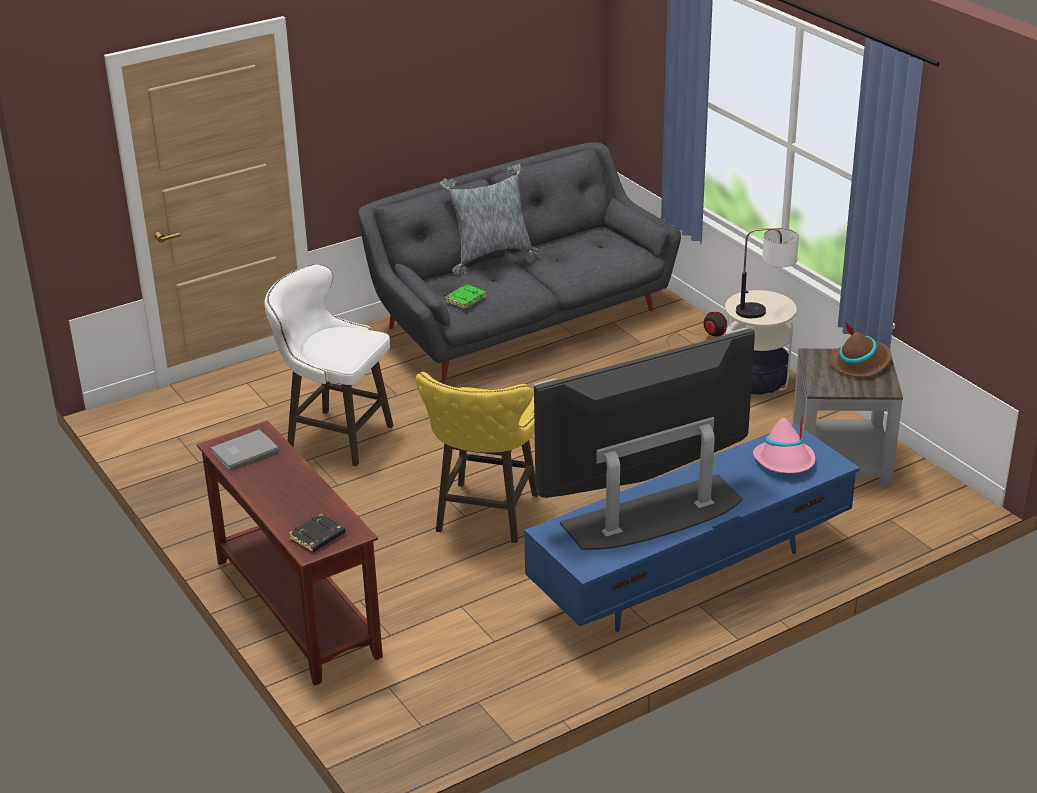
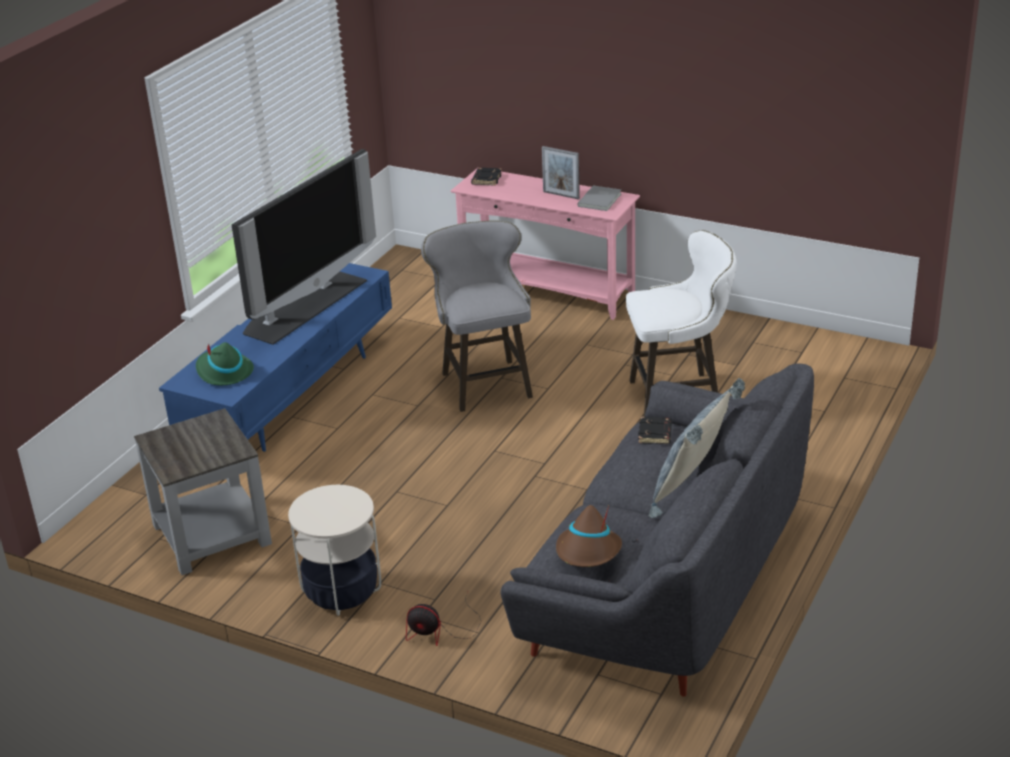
camera: 150 degrees right, 0 degrees up
brown console table [197,420,383,686] -> pink console table [451,168,640,320]
yellow stool [416,372,538,543] -> grey stool [421,220,533,412]
green book [444,284,486,309] -> black book [638,417,672,444]
table lamp [736,228,799,318] -> none
pink hat [753,413,815,473] -> green hat [196,342,254,385]
brown hat [829,322,891,377] -> brown hat moved to [556,505,622,567]
none -> picture frame [542,146,580,200]

